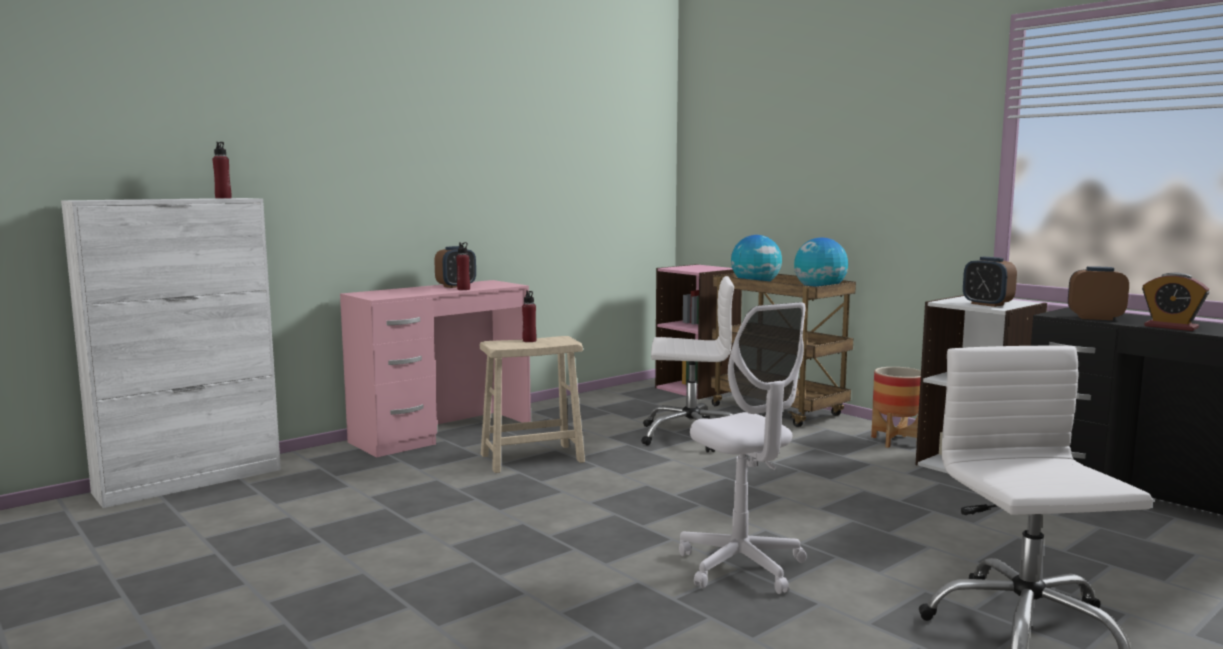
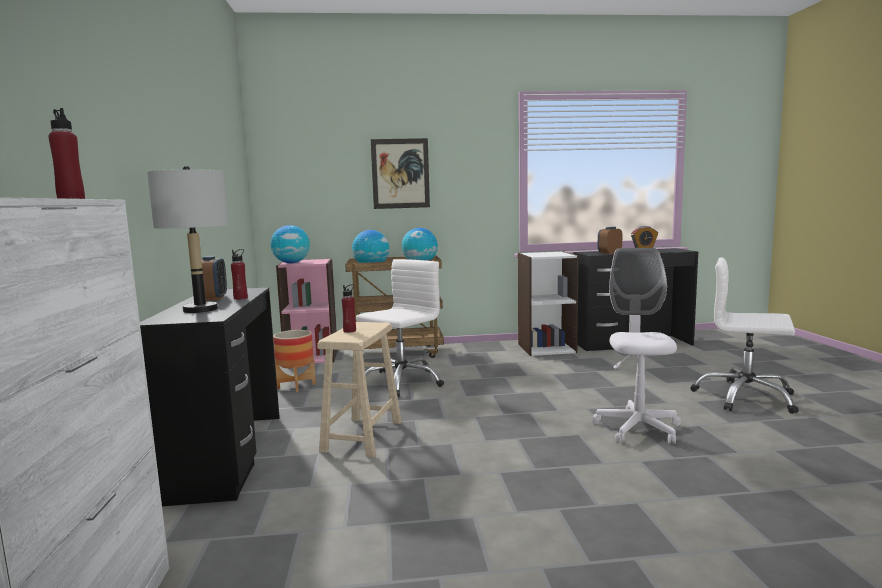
camera: 55 degrees left, 0 degrees up
pink desk [340,280,531,458] -> black desk [140,288,280,506]
white office chair [679,302,807,594] -> white office chair turned 90 degrees counterclockwise [592,248,681,444]
planter [871,367,921,448] -> planter moved to [273,330,316,393]
alarm clock [963,257,1017,307] -> none
none -> grey table lamp [147,166,229,313]
none -> globe [271,225,310,263]
none -> picture [371,138,430,209]

